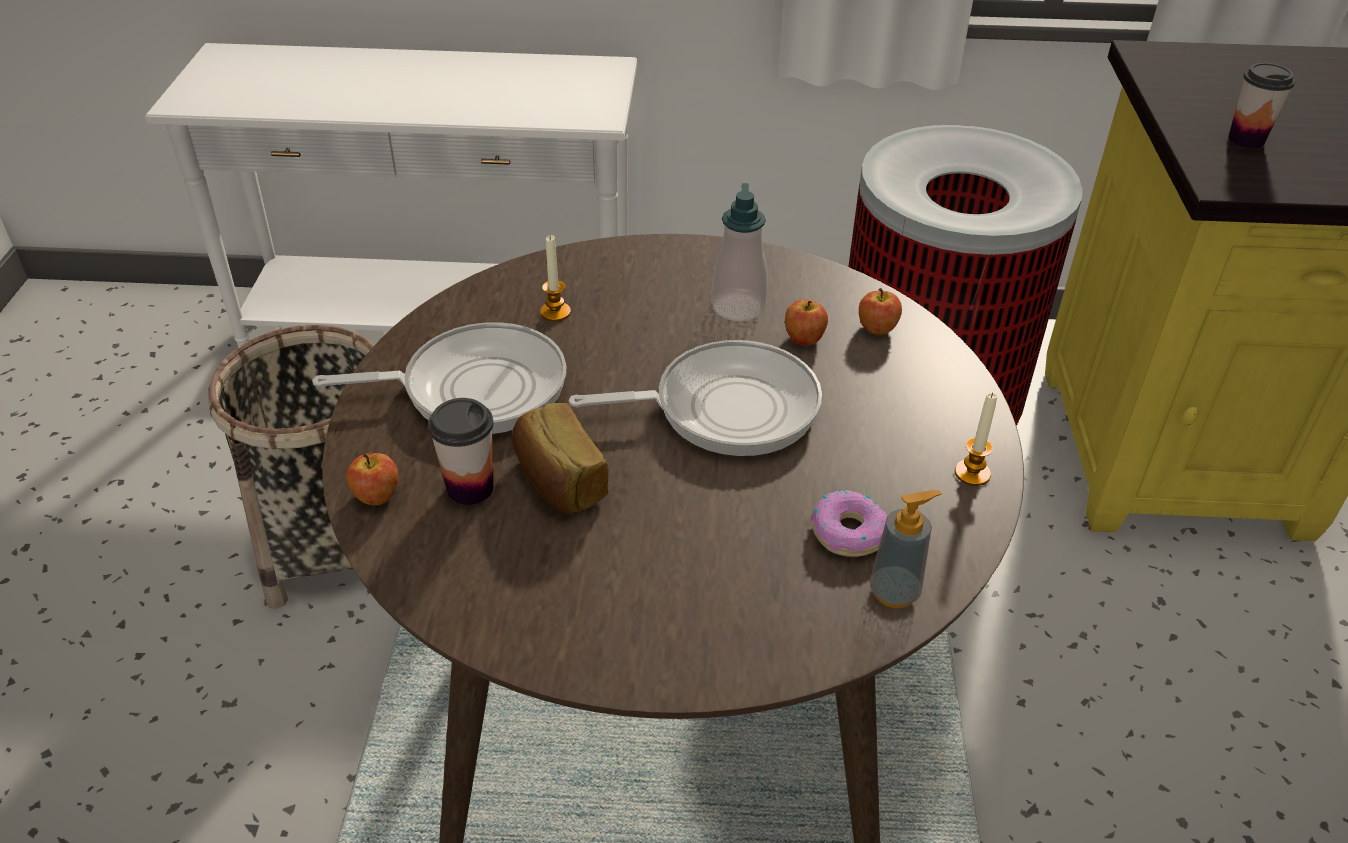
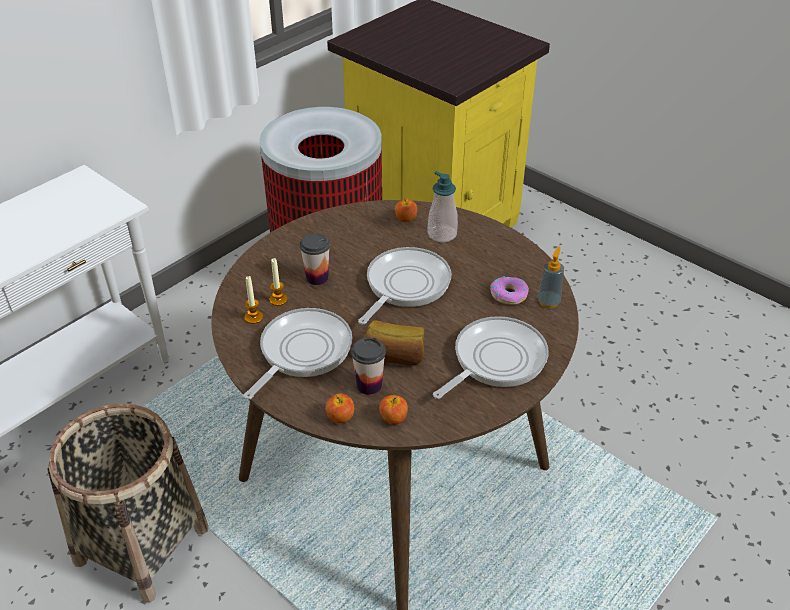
camera: 50 degrees left, 0 degrees up
soap dispenser [711,183,768,321] -> soap dispenser moved to [428,171,458,242]
apple [785,299,828,345] -> apple moved to [379,395,408,425]
candle [955,393,997,486] -> candle moved to [245,276,263,324]
cup [1228,63,1295,149] -> cup moved to [300,233,330,285]
none -> frying pan [433,316,549,399]

